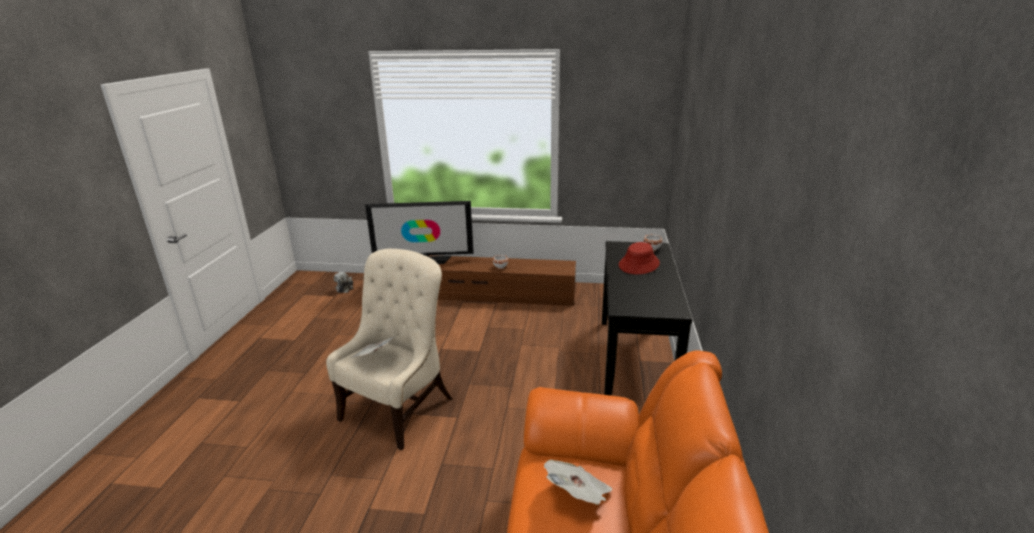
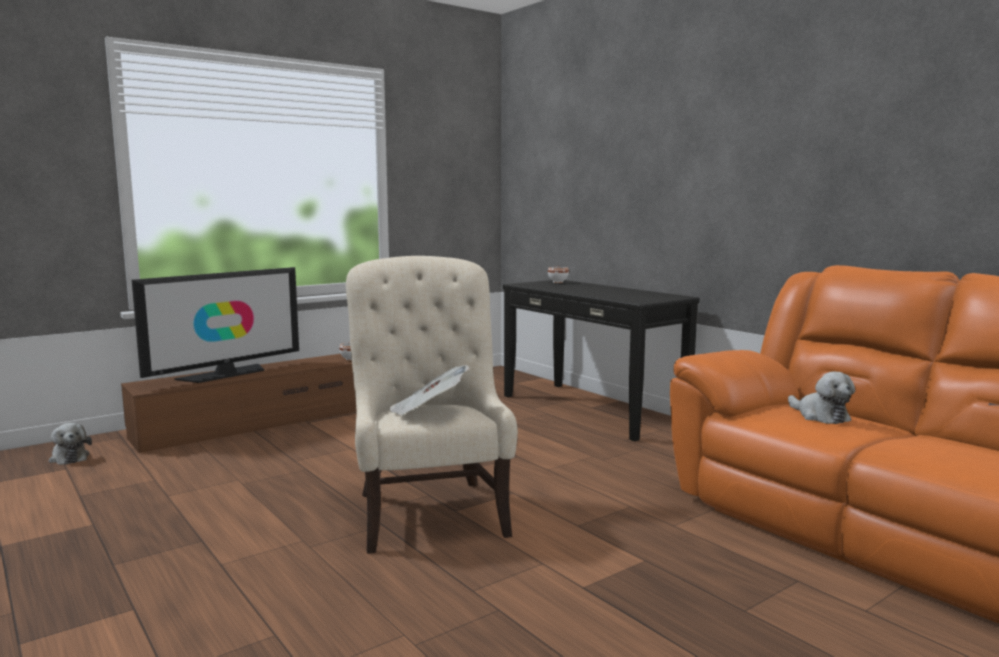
camera: 45 degrees left, 15 degrees down
newspaper [544,460,613,505] -> plush toy [788,372,855,424]
red hat [619,242,660,274] -> none

